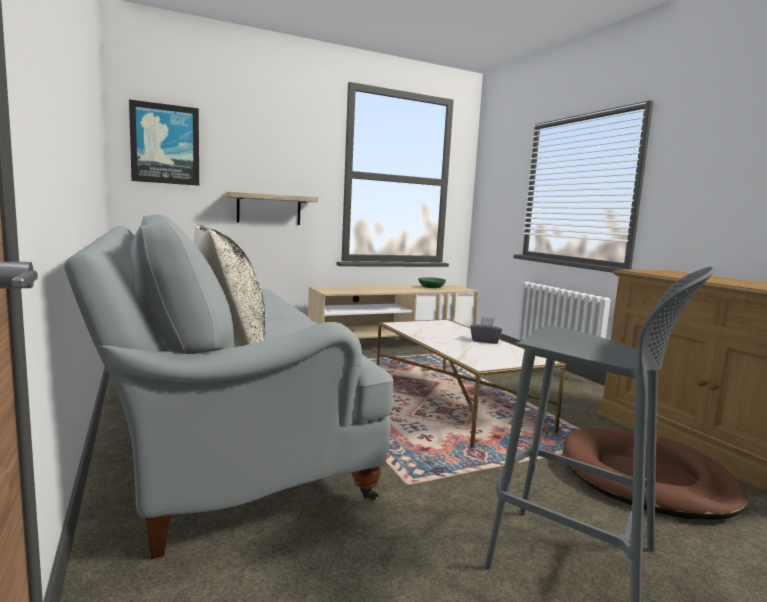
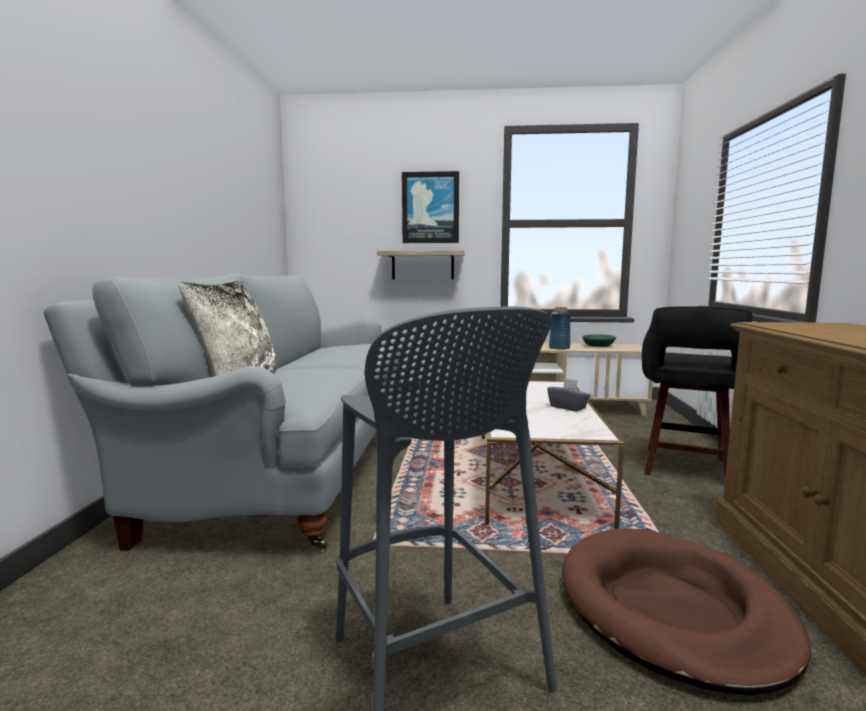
camera: 30 degrees right, 0 degrees up
picture [129,99,199,186] -> picture moved to [402,171,459,243]
none -> blue vase [549,307,571,349]
none -> black stool [642,306,752,480]

